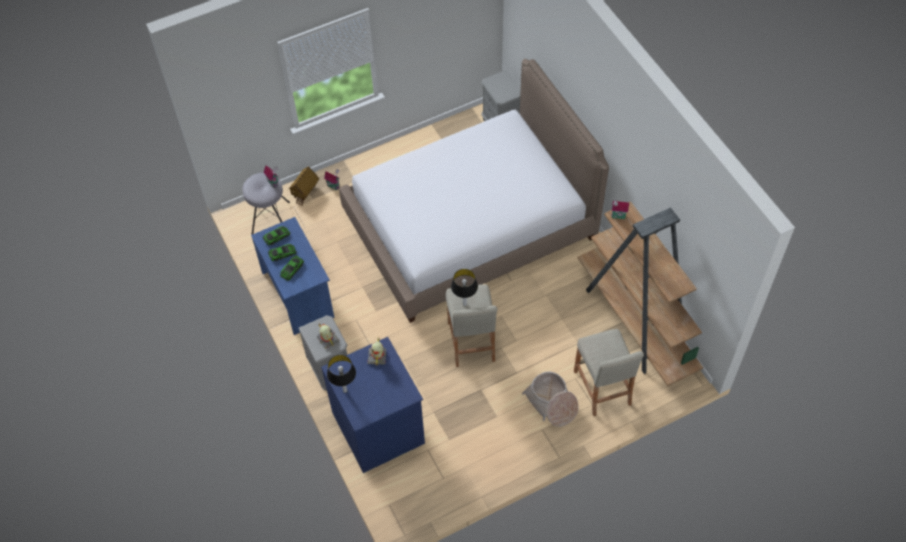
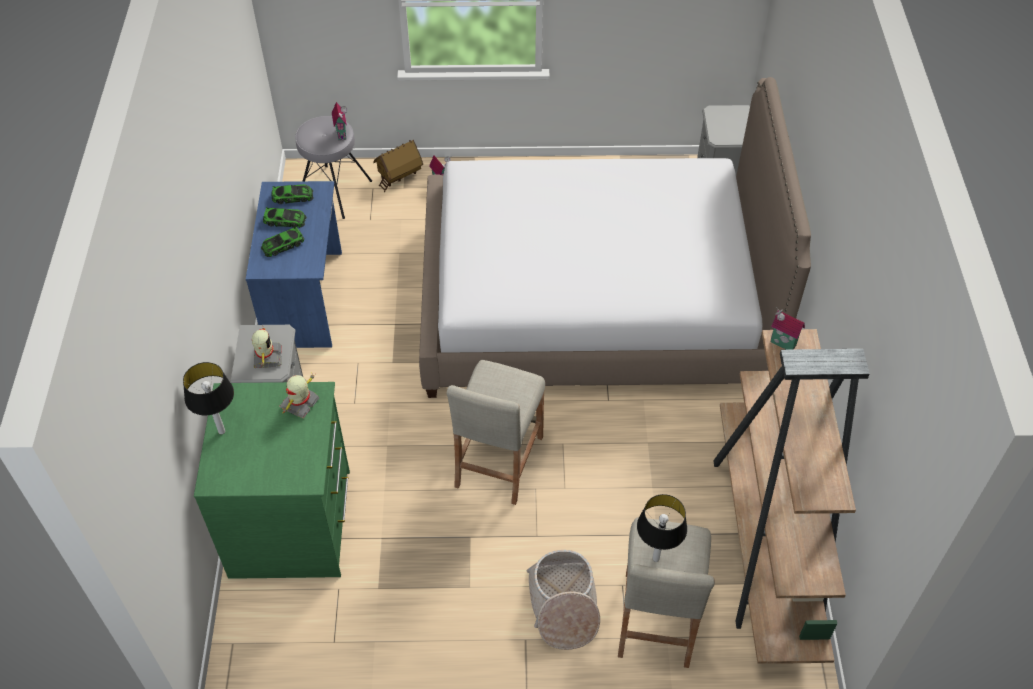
camera: 25 degrees right, 5 degrees down
blue dresser [321,337,425,473] -> green dresser [194,382,350,579]
table lamp [451,269,478,307] -> table lamp moved to [637,494,687,562]

